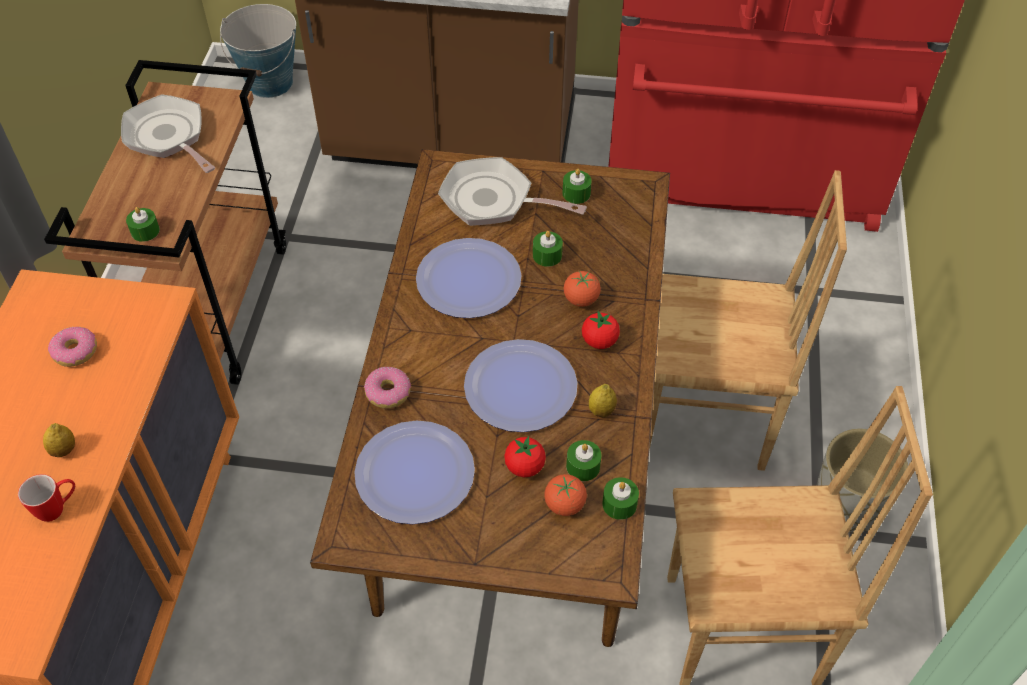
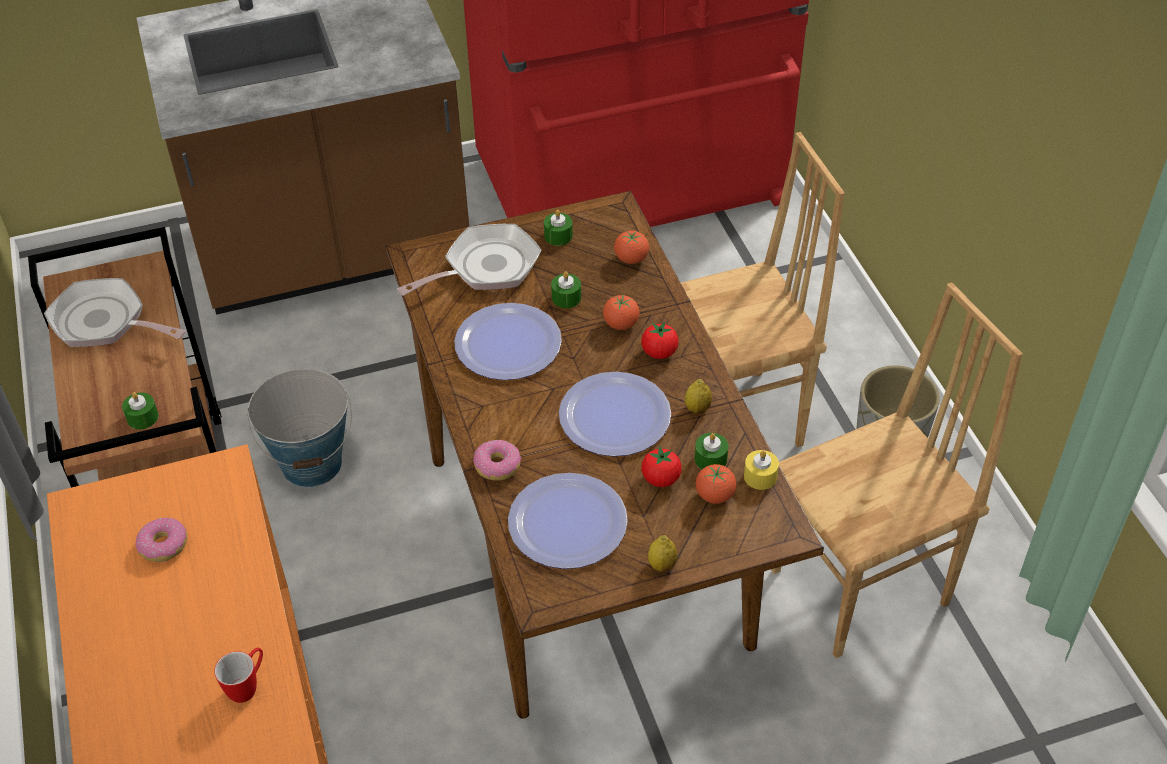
camera: 25 degrees left, 5 degrees down
lemon [43,423,75,457] -> lemon moved to [648,535,677,572]
bucket [220,4,296,98] -> bucket moved to [247,368,352,487]
frying pan [438,157,587,226] -> frying pan turned 150 degrees clockwise [397,224,541,296]
green candle [602,477,639,520] -> yellow candle [744,450,779,490]
none -> tomato [614,231,649,264]

